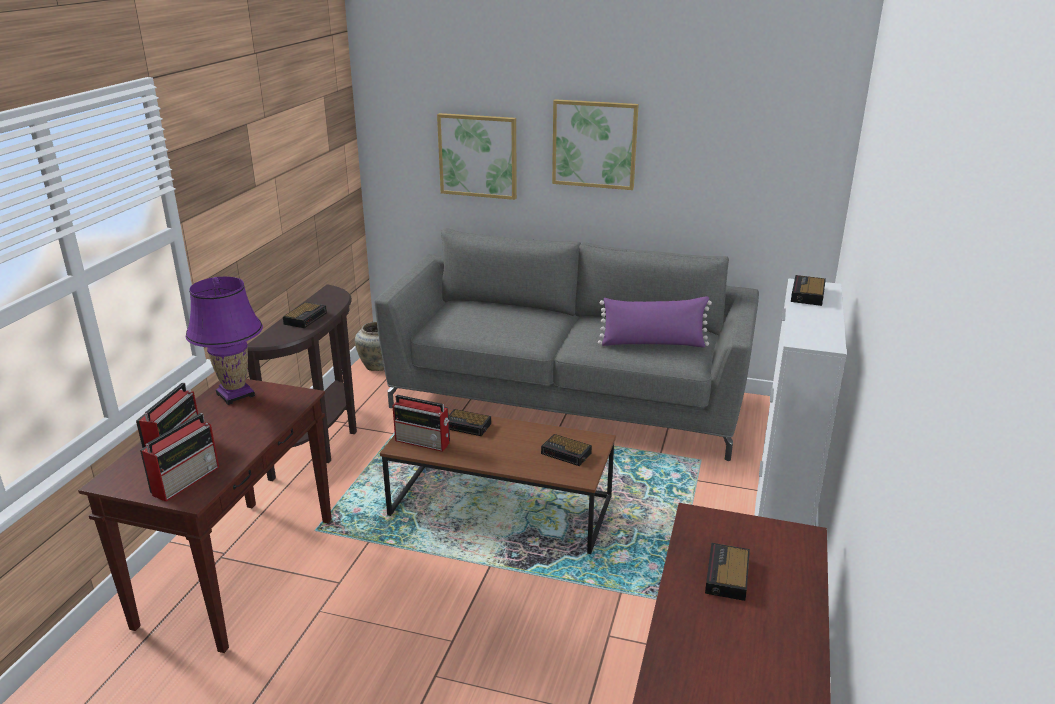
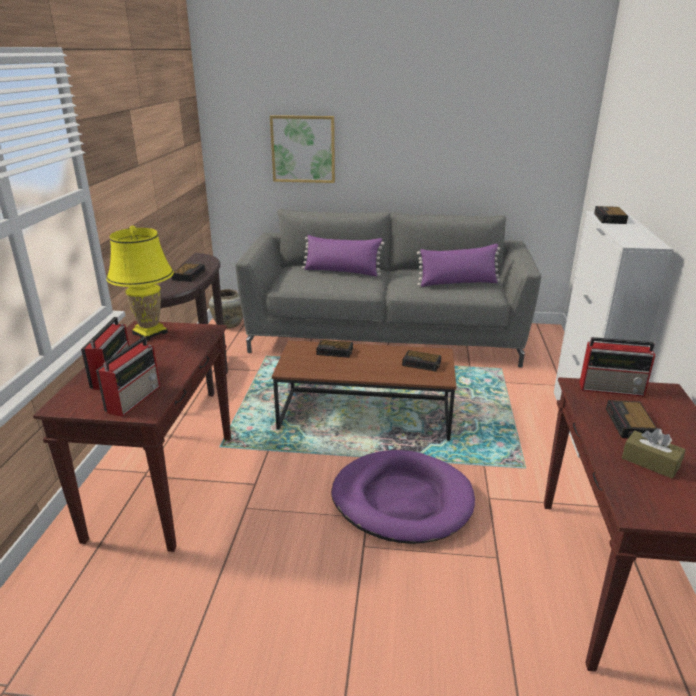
camera: 10 degrees left, 0 degrees up
purple table lamp [186,277,263,405] -> yellow table lamp [107,225,174,341]
radio [393,395,450,452] -> radio moved to [580,337,655,397]
picture [552,99,639,190] -> none
none -> purple pillow [302,235,384,277]
none -> purple dog bed [331,450,475,544]
none -> brown tissue box [622,428,686,479]

